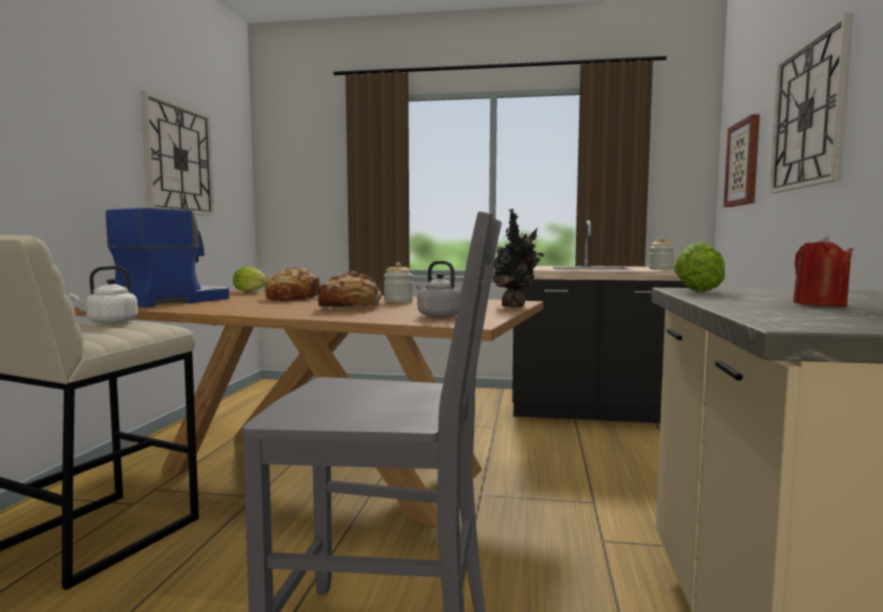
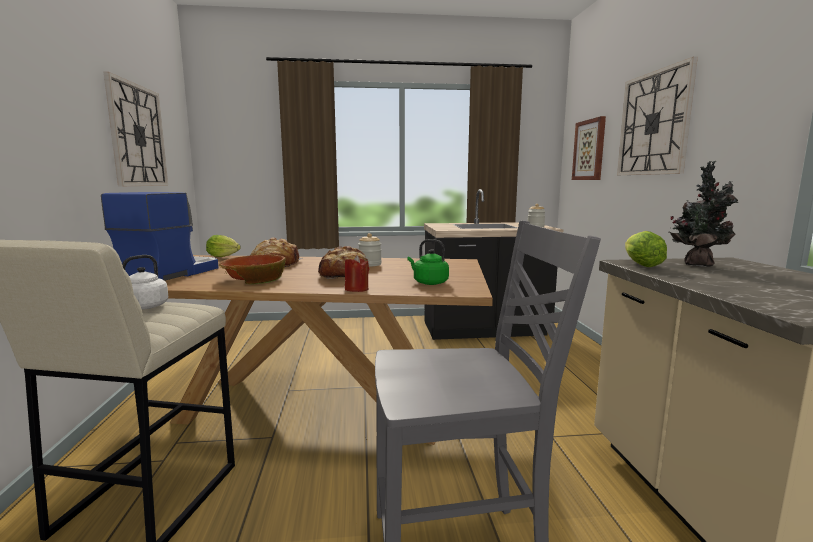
camera: 15 degrees left, 5 degrees up
grey kettle [416,261,461,318] -> green kettle [408,239,449,285]
potted plant [492,209,544,307] -> potted plant moved to [669,161,739,267]
red candle [793,236,853,307] -> red candle moved to [345,255,369,292]
none -> bowl [219,255,286,285]

